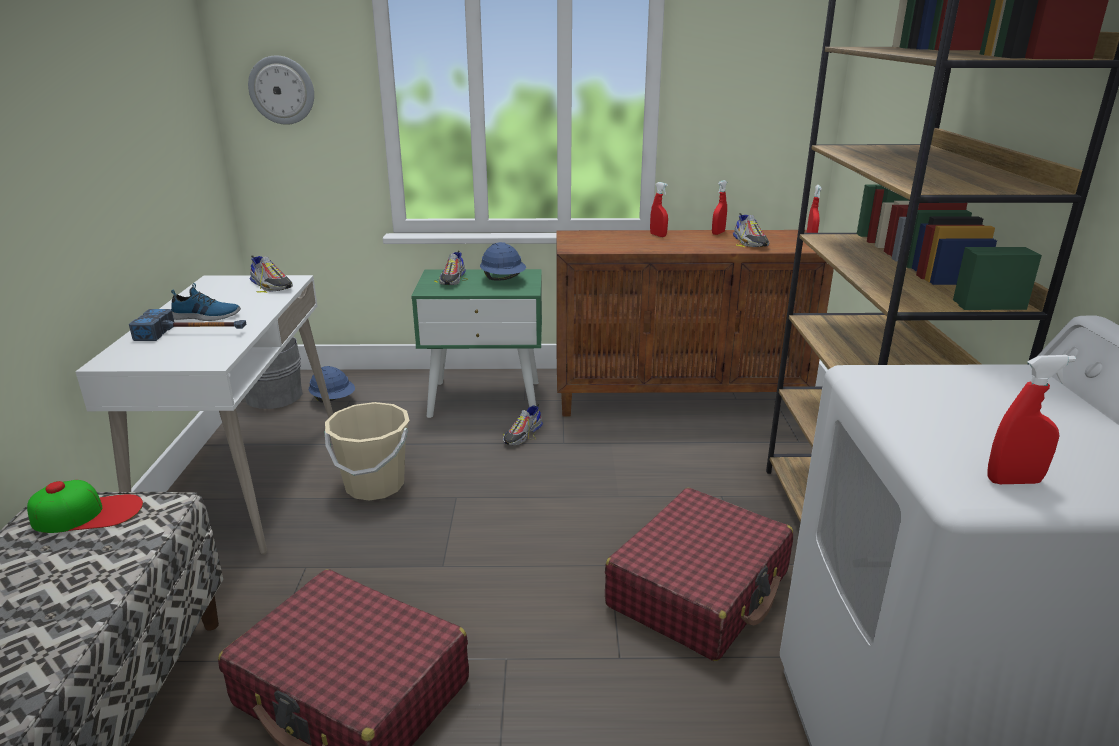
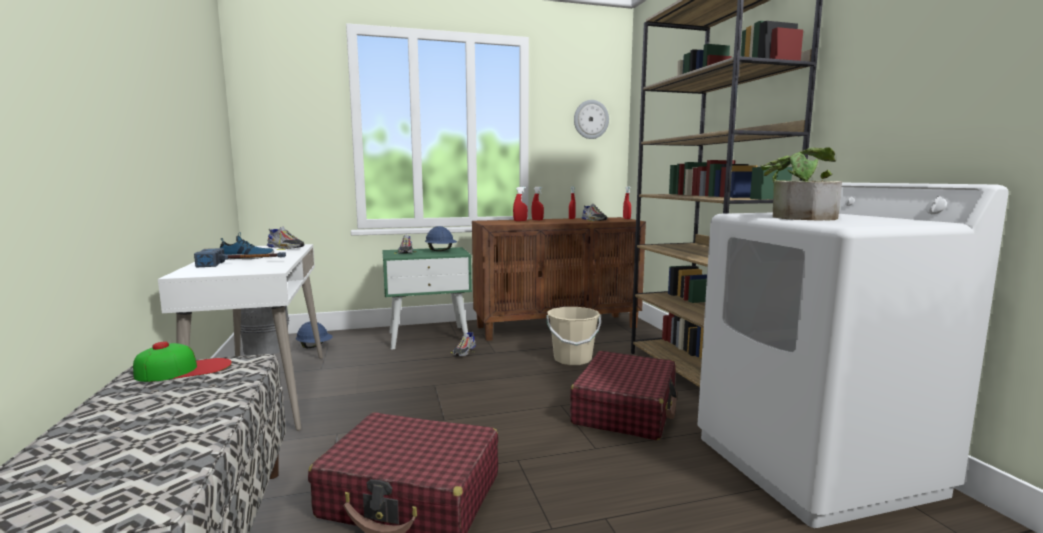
camera: 15 degrees left, 15 degrees down
wall clock [248,56,314,125] -> wall clock moved to [574,100,609,139]
beige bucket [325,402,410,501] -> beige bucket moved to [546,307,601,365]
red spray bottle [987,355,1076,484] -> red spray bottle moved to [513,187,528,221]
none -> potted plant [760,147,842,220]

